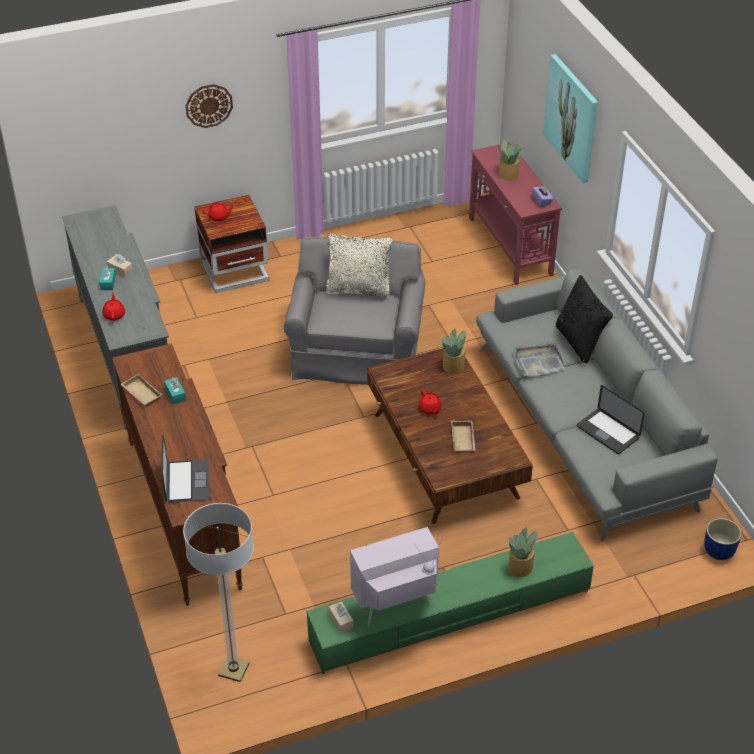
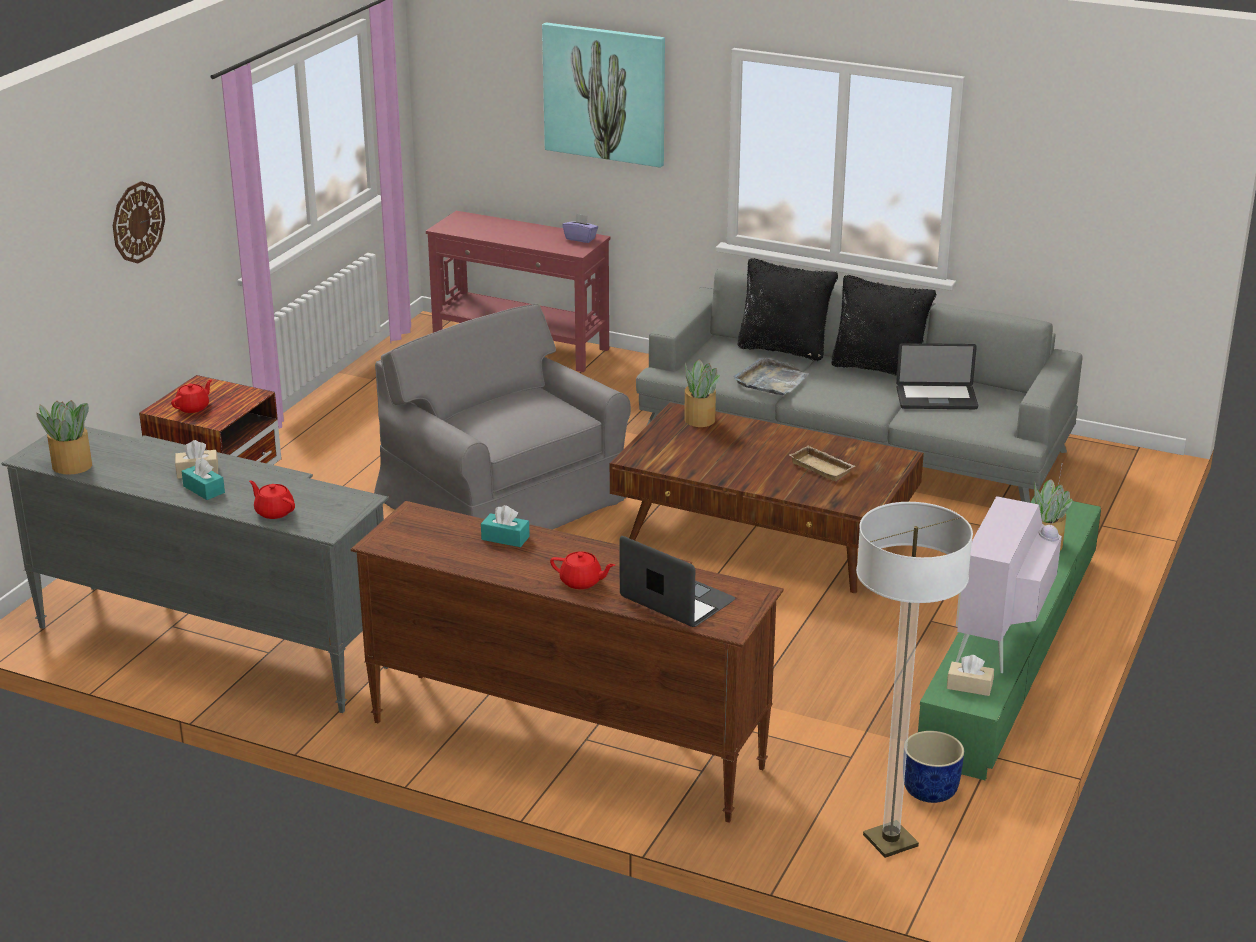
camera: 45 degrees left, 15 degrees down
beige tray [120,374,162,407] -> none
beige pillow [327,234,394,297] -> none
red teapot [419,390,442,414] -> red teapot moved to [550,551,615,589]
potted plant [498,140,524,181] -> potted plant moved to [36,400,92,475]
blue planter [704,518,742,560] -> blue planter moved to [904,731,964,803]
none -> black pillow [831,275,936,375]

